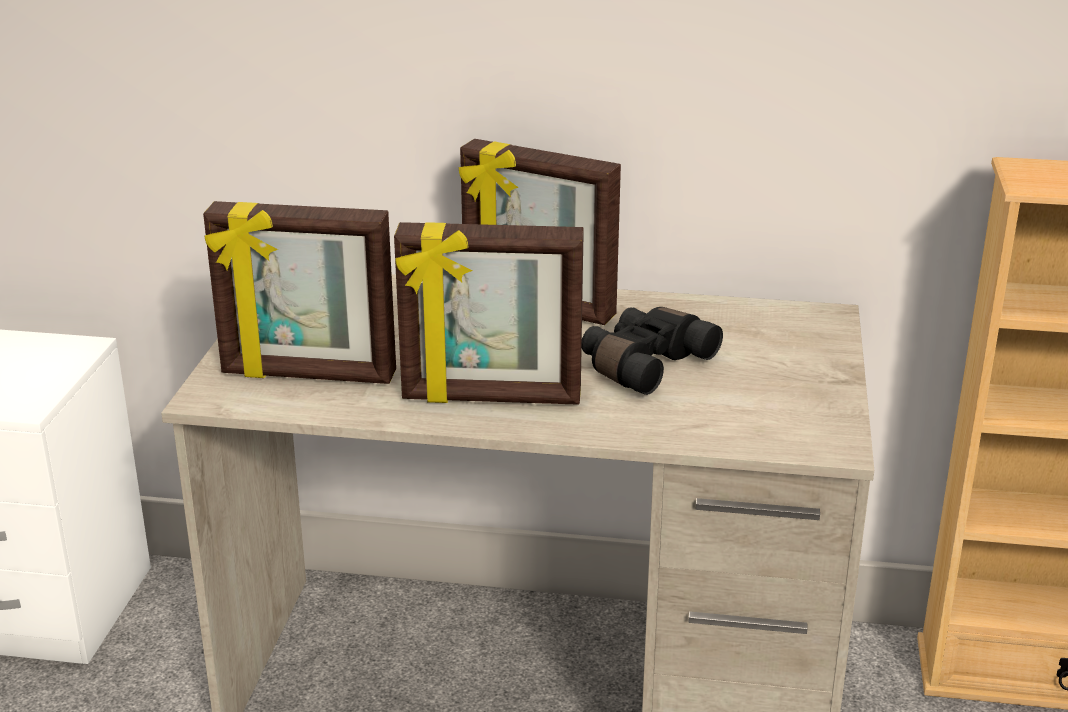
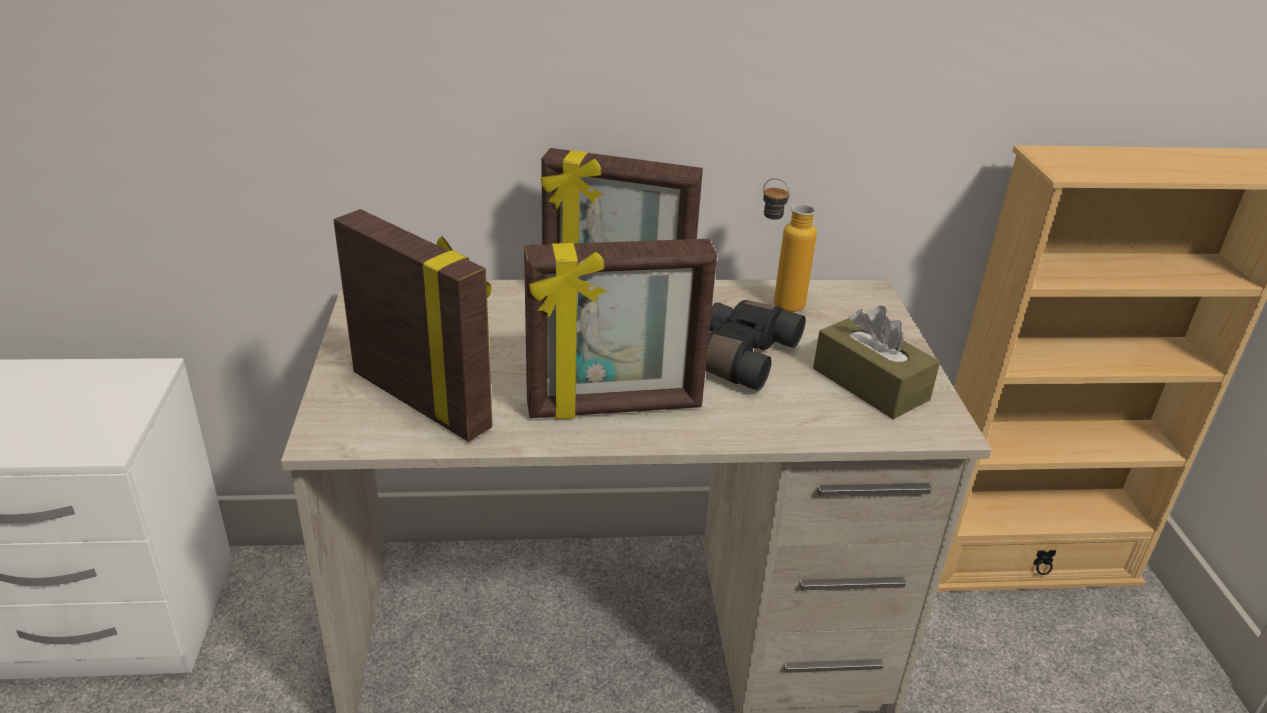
camera: 15 degrees left, 5 degrees up
picture frame [203,201,396,384] -> picture frame turned 135 degrees counterclockwise [333,209,492,442]
none -> bottle [763,178,817,312]
none -> brown tissue box [813,306,940,419]

